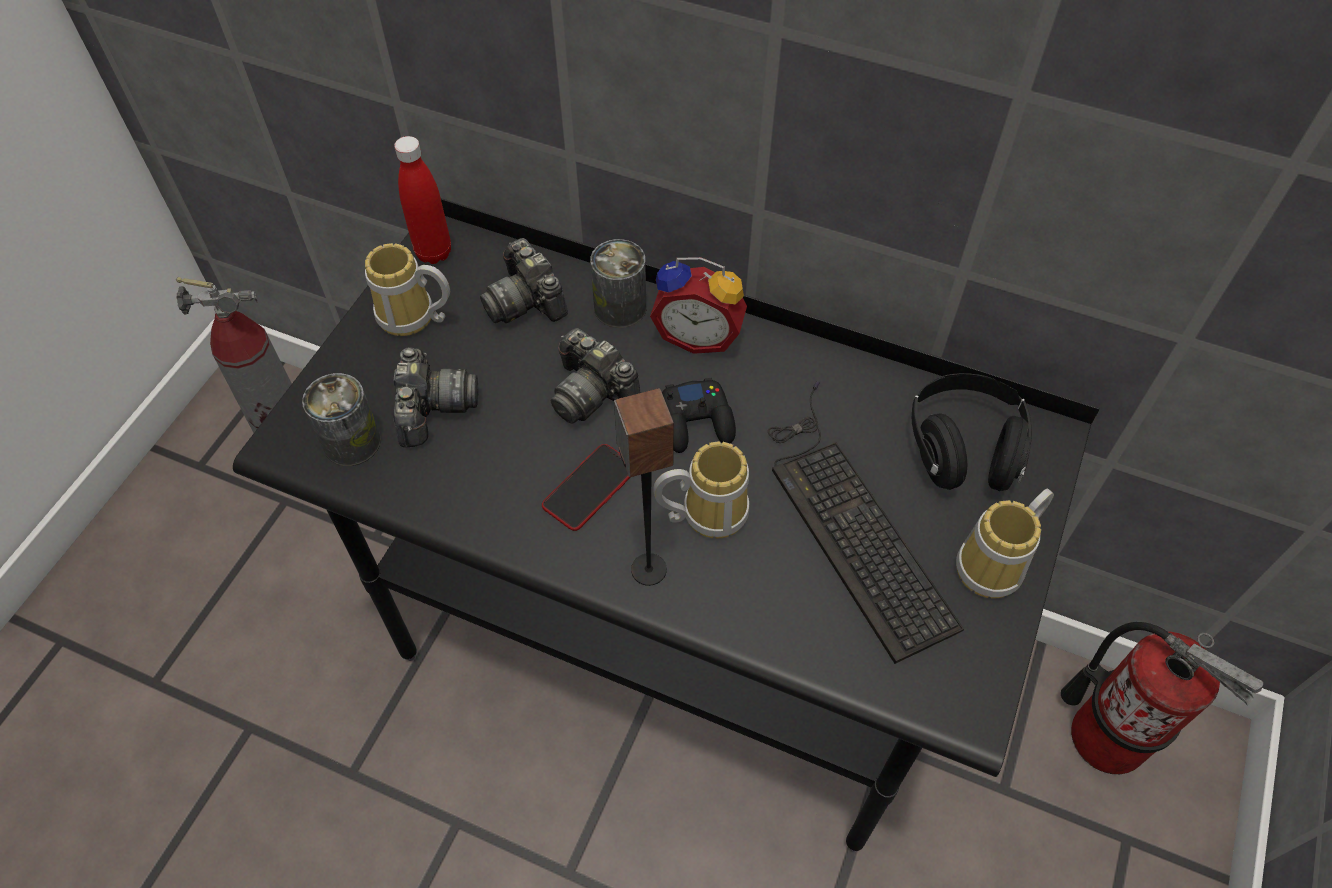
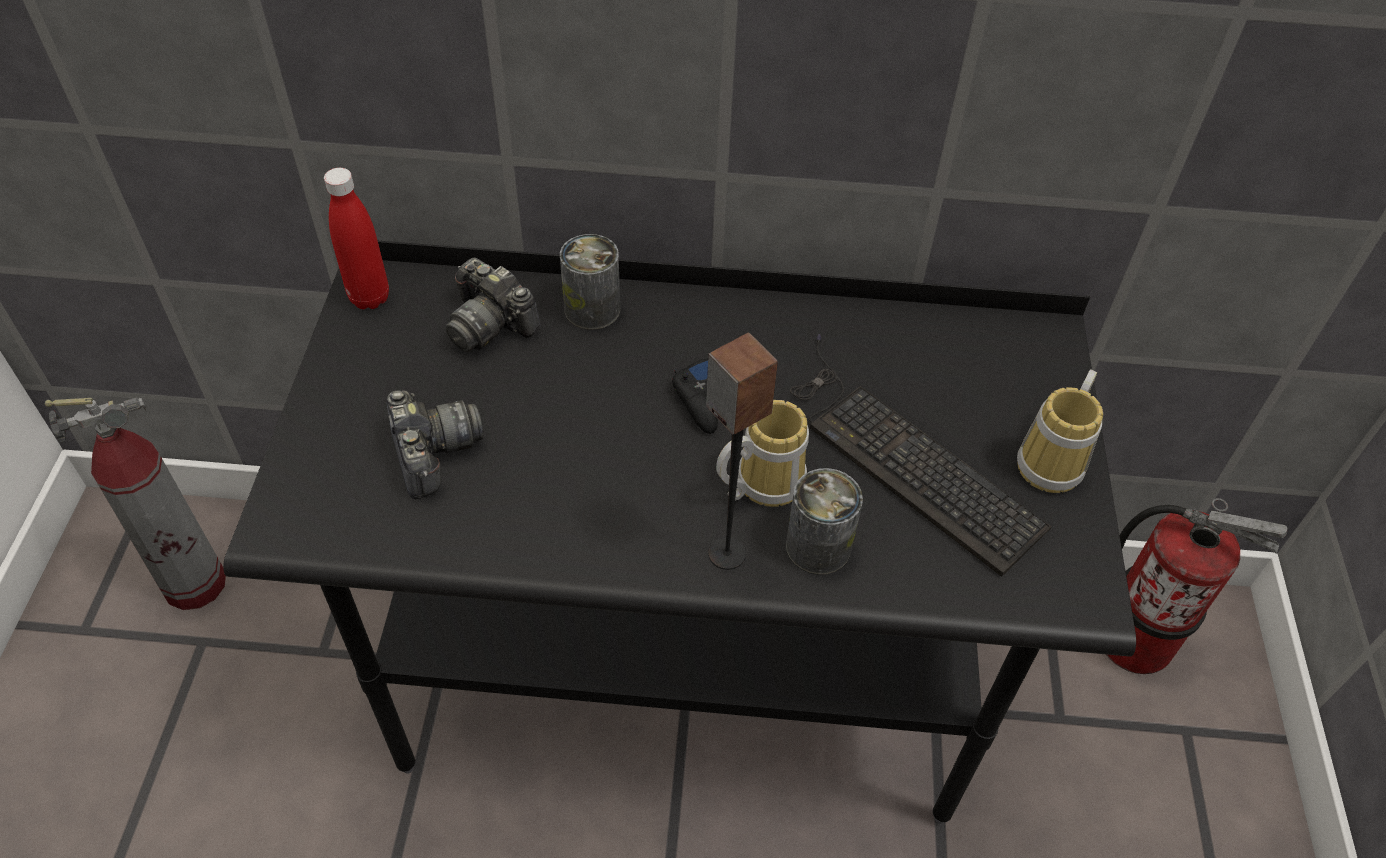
camera: 20 degrees left, 5 degrees down
can [302,373,381,466] -> can moved to [786,468,863,575]
mug [365,243,450,336] -> none
phone [542,444,630,531] -> none
camera [550,328,641,424] -> none
alarm clock [650,257,747,354] -> none
black headphones [912,373,1032,491] -> none

